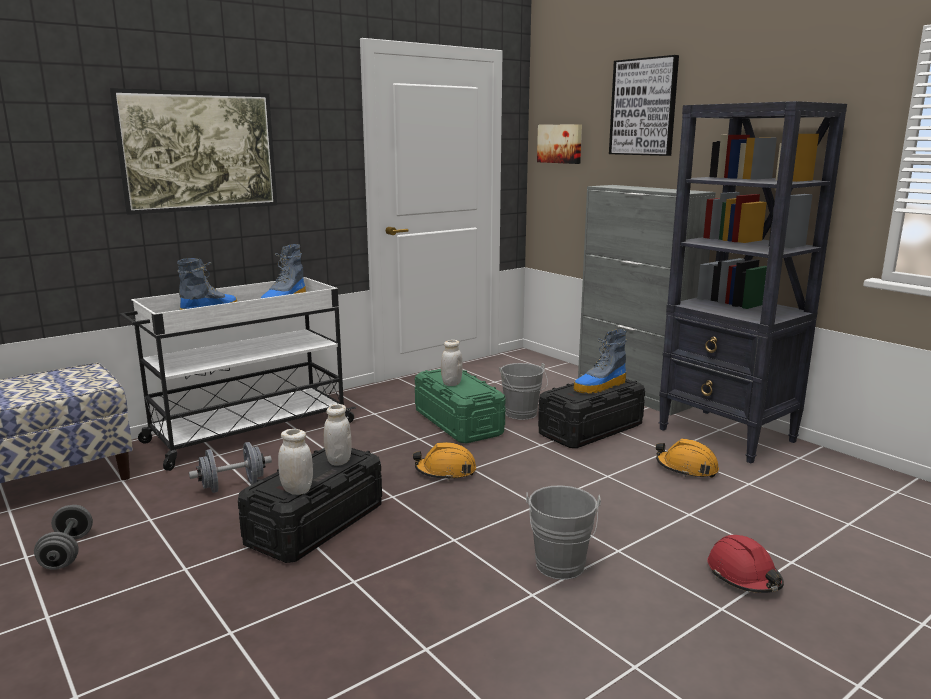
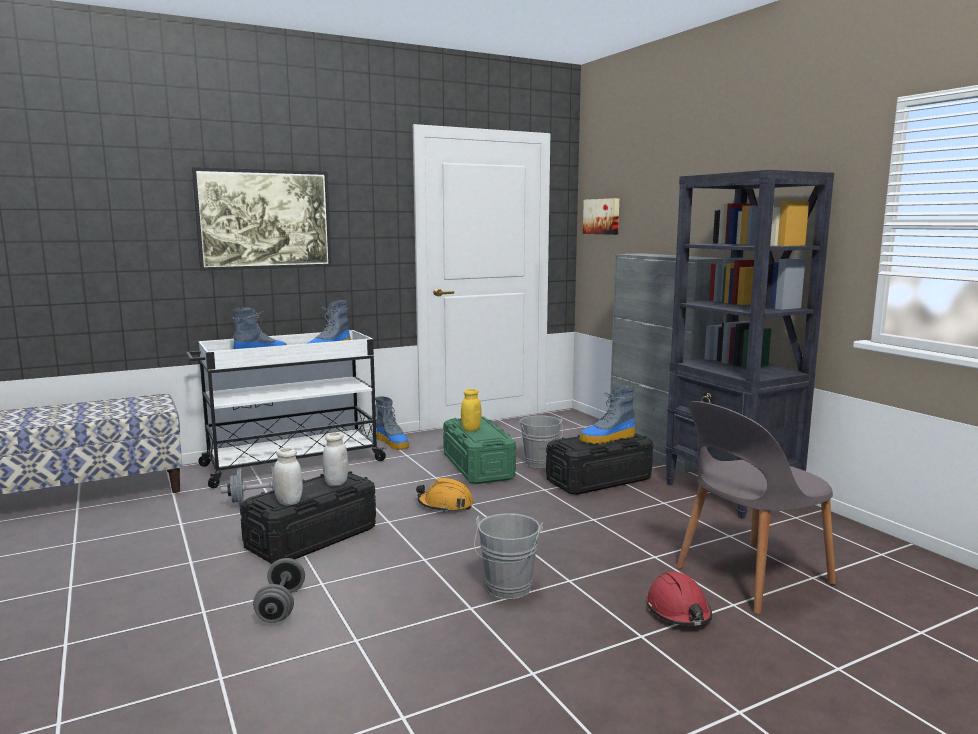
camera: 10 degrees right, 5 degrees down
grey dumbbell [34,505,93,570] -> grey dumbbell moved to [253,558,305,623]
white jar [441,340,463,386] -> yellow jar [461,389,481,431]
picture [609,55,679,156] -> none
orange hard hat [656,439,719,478] -> none
none -> boot [375,396,409,450]
none -> grey chair [676,401,836,614]

